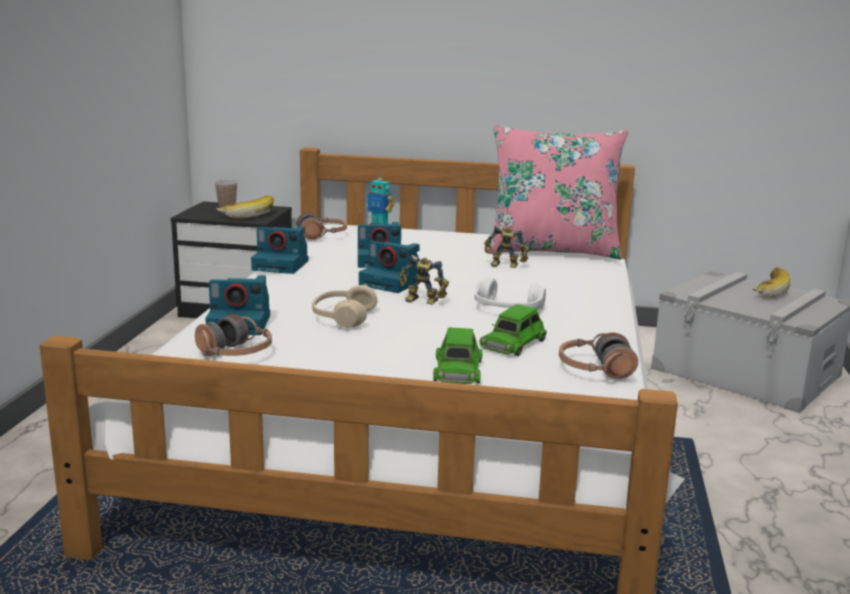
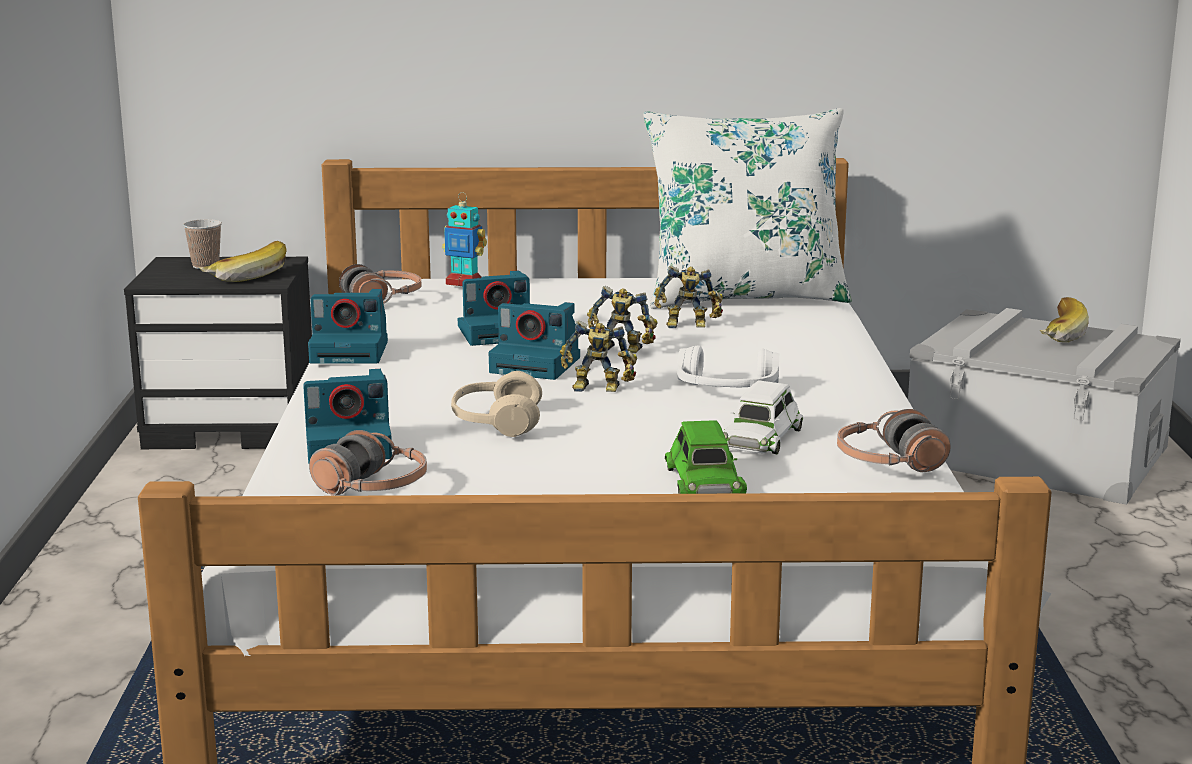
camera: 10 degrees left, 0 degrees up
green toy car [479,304,547,356] -> white toy car [722,380,803,454]
pink pillow [487,125,628,260] -> white pillow [643,108,852,309]
none -> toy robot [587,286,658,353]

